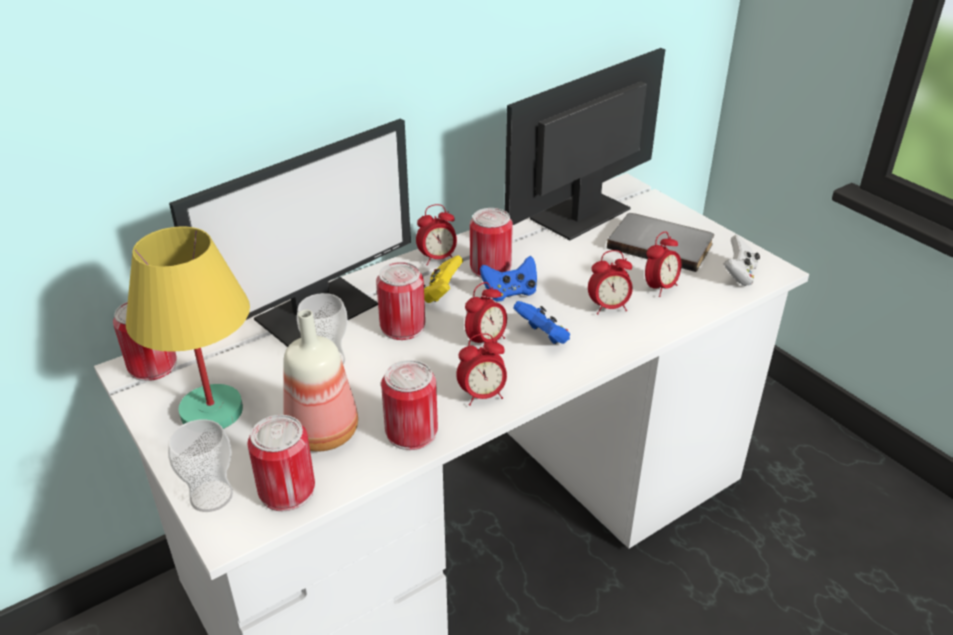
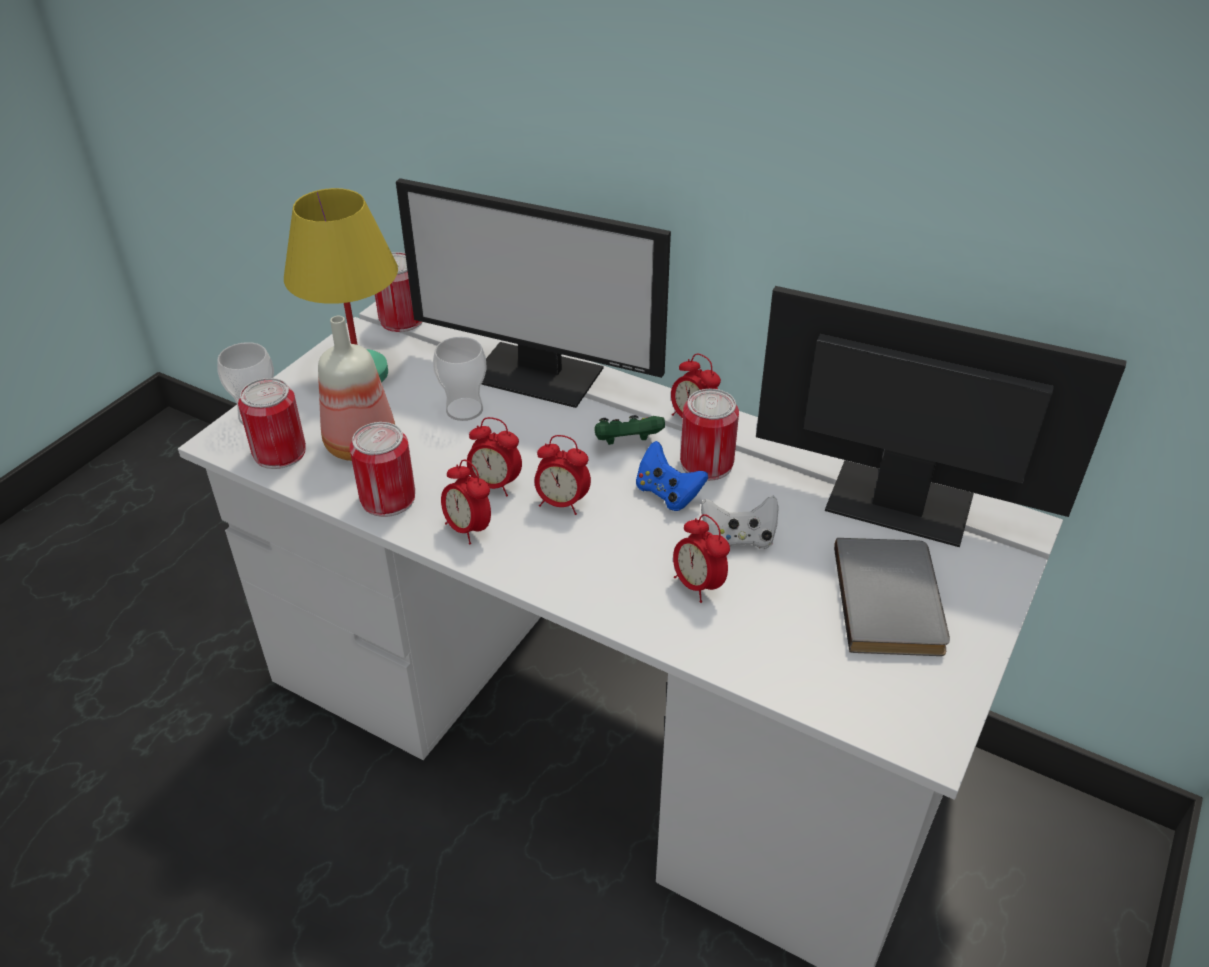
camera: 65 degrees right, 5 degrees up
can [376,262,425,340] -> none
yellow game controller [424,255,463,303] -> green game controller [594,415,665,445]
blue game controller [513,301,570,344] -> none
alarm clock [645,232,681,297] -> alarm clock moved to [467,417,522,497]
white game controller [724,235,760,286] -> white game controller moved to [701,495,779,549]

